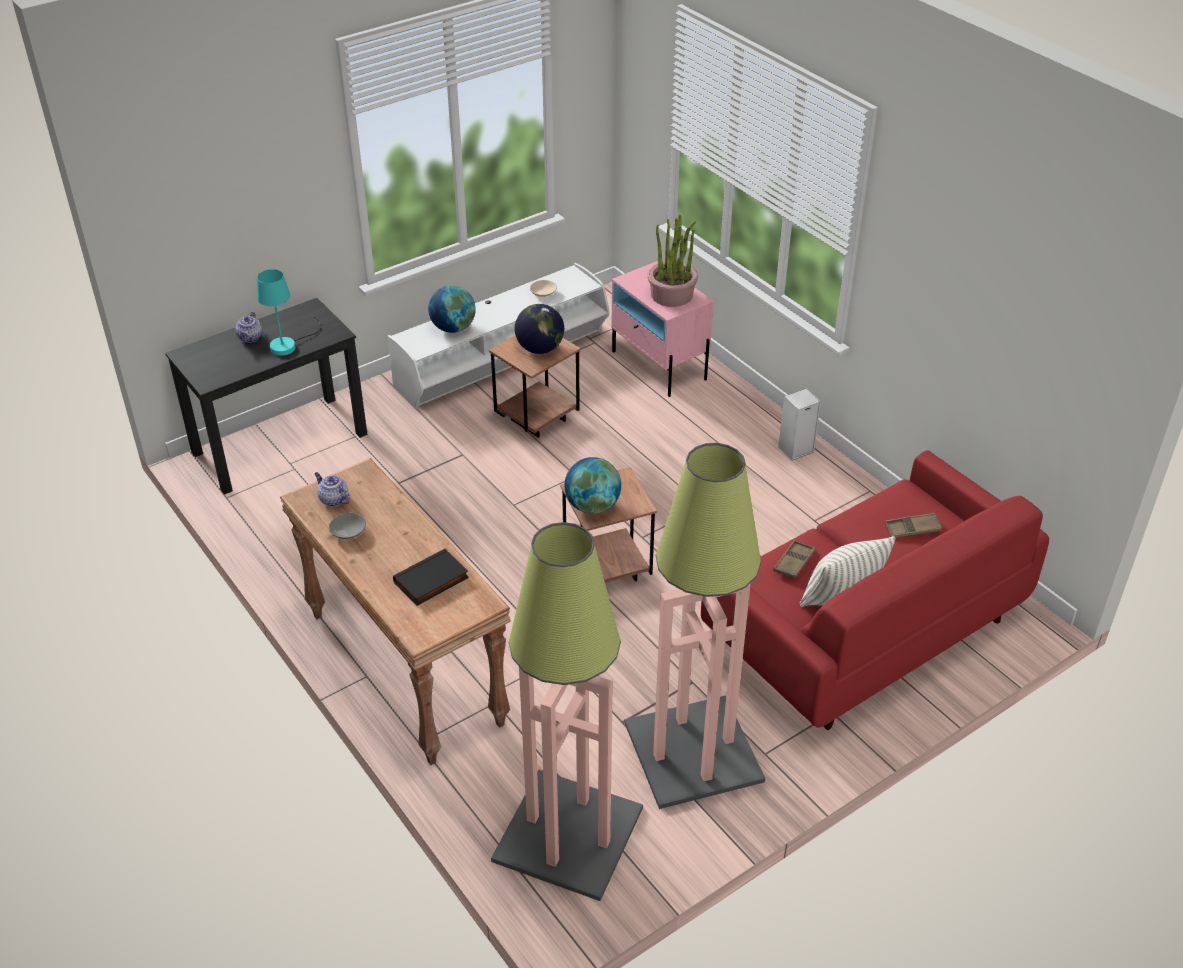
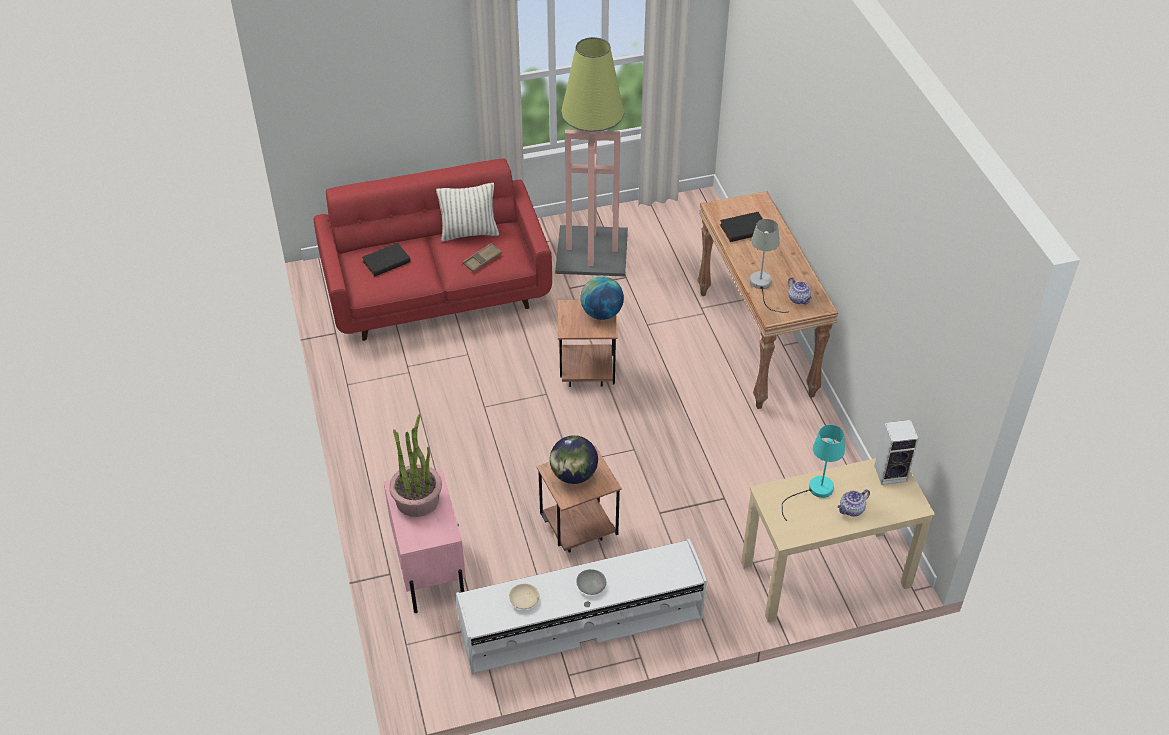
camera: 160 degrees left, 5 degrees up
black desk [165,298,368,495] -> beige desk [741,458,935,622]
teapot [236,312,262,343] -> teapot turned 150 degrees counterclockwise [838,489,870,516]
grey bowl [329,513,366,539] -> grey bowl moved to [576,569,606,595]
globe [428,285,476,333] -> none
floor lamp [491,522,643,901] -> none
speaker [778,389,821,461] -> speaker moved to [874,420,919,485]
brown tray [885,513,942,538] -> black book [362,243,411,277]
none -> grey table lamp [750,219,789,313]

